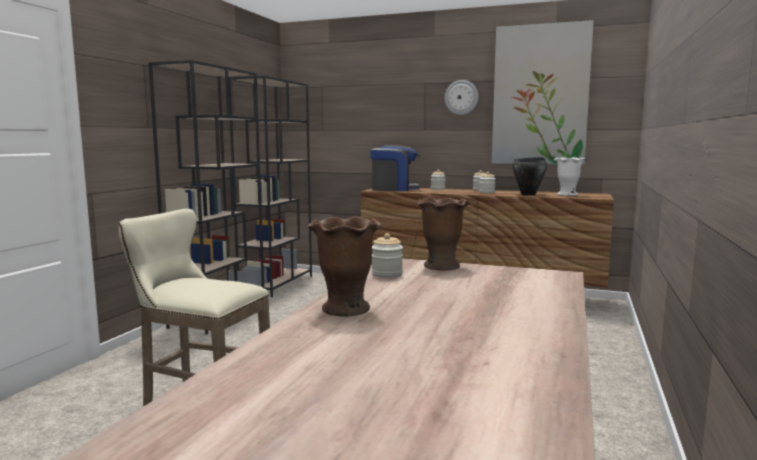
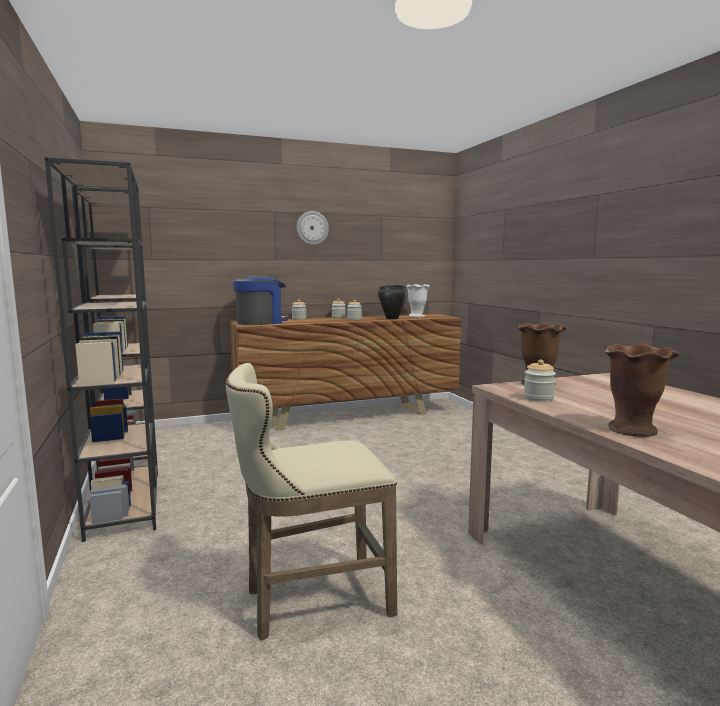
camera: 40 degrees left, 0 degrees up
picture [492,20,594,165] -> none

